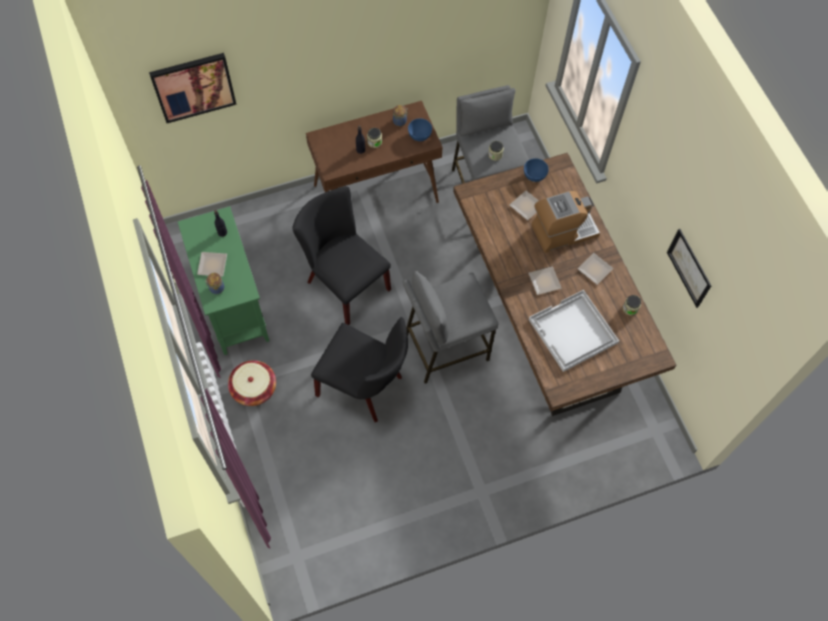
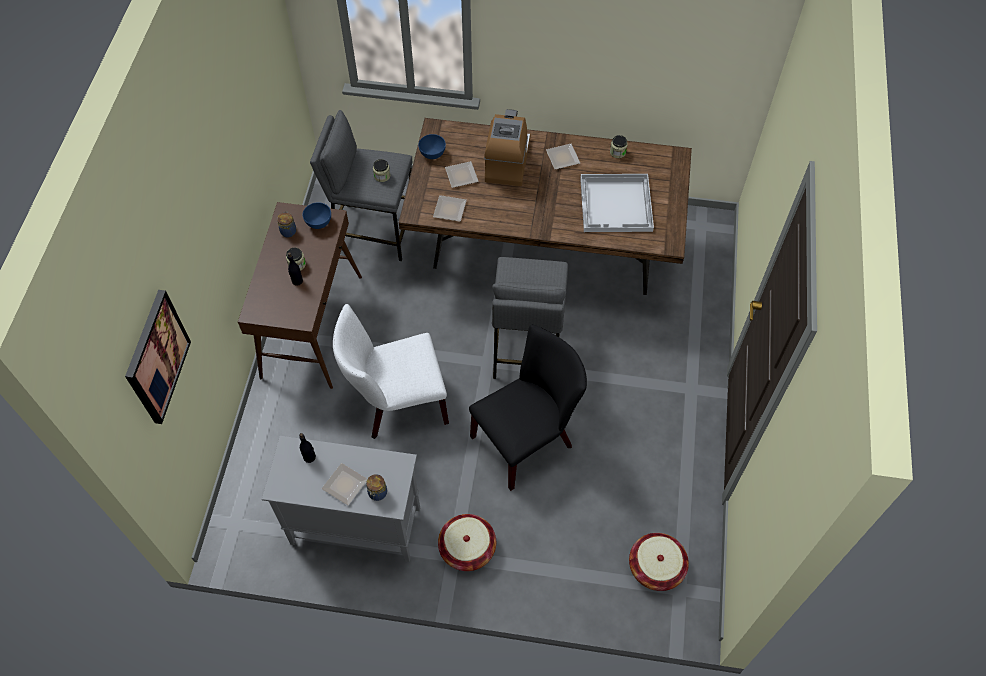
camera: 60 degrees left, 5 degrees down
green cabinet [178,206,269,355] -> grey cabinet [262,436,420,562]
black chair [292,186,391,325] -> white chair [333,304,449,439]
plate [529,267,562,295] -> plate moved to [433,195,467,222]
picture [667,229,711,308] -> none
none -> basket [629,533,689,591]

